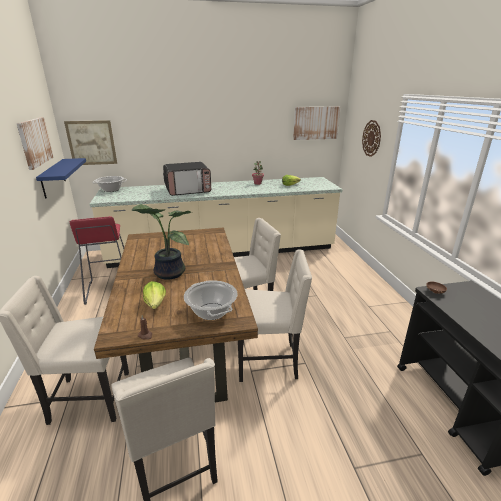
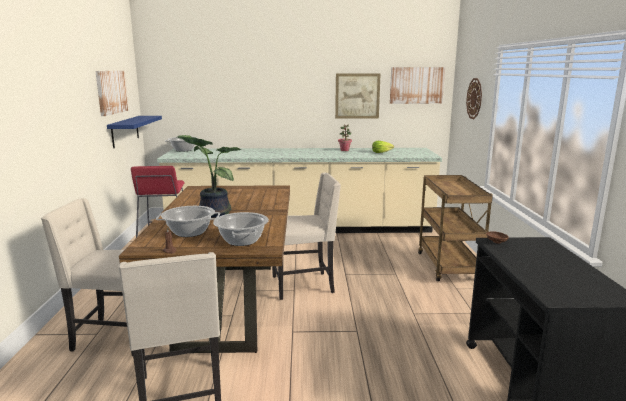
camera: 10 degrees right, 10 degrees down
picture [64,120,117,165] -> picture moved to [335,73,380,119]
lettuce [143,281,166,309] -> cooking pot [156,206,220,237]
microwave [163,162,211,196] -> none
beige chair [238,249,312,382] -> none
none -> brown cart [418,175,493,281]

